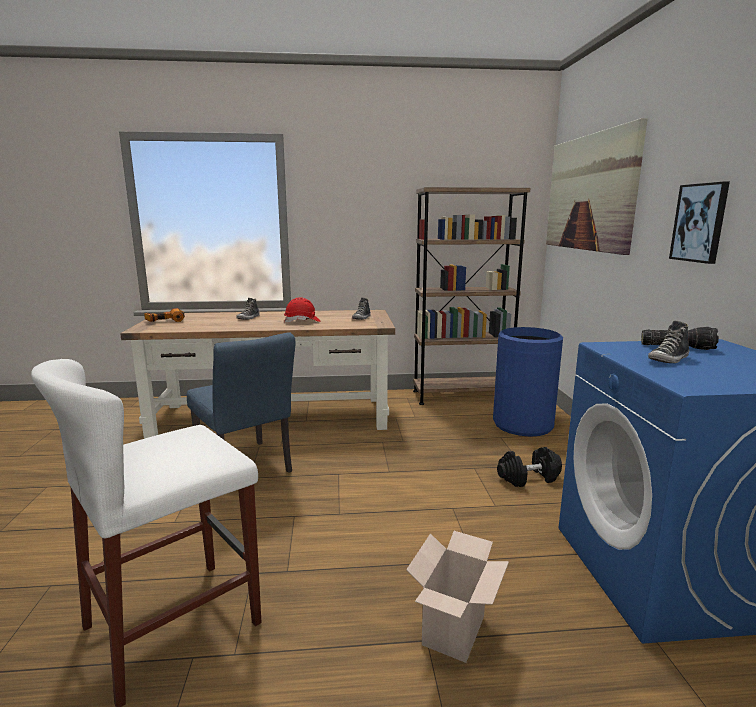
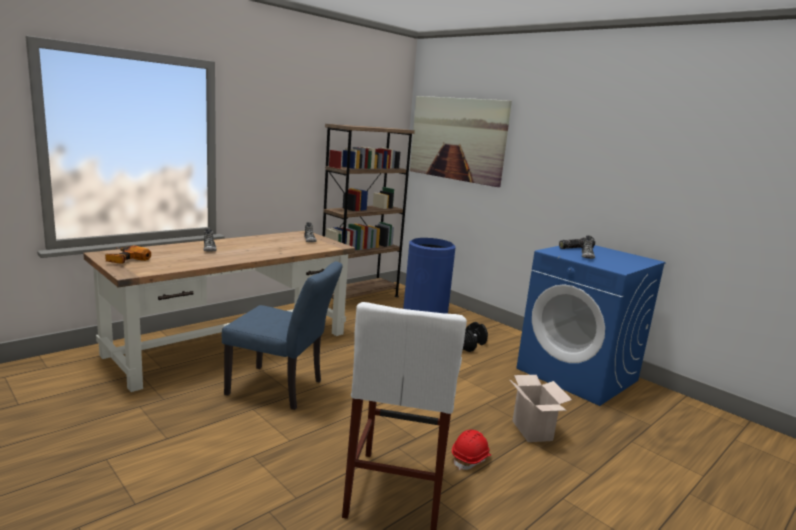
camera: 40 degrees left, 0 degrees up
red hard hat [284,297,320,323] -> red hard hat moved to [452,430,491,470]
picture [669,181,730,264] -> none

